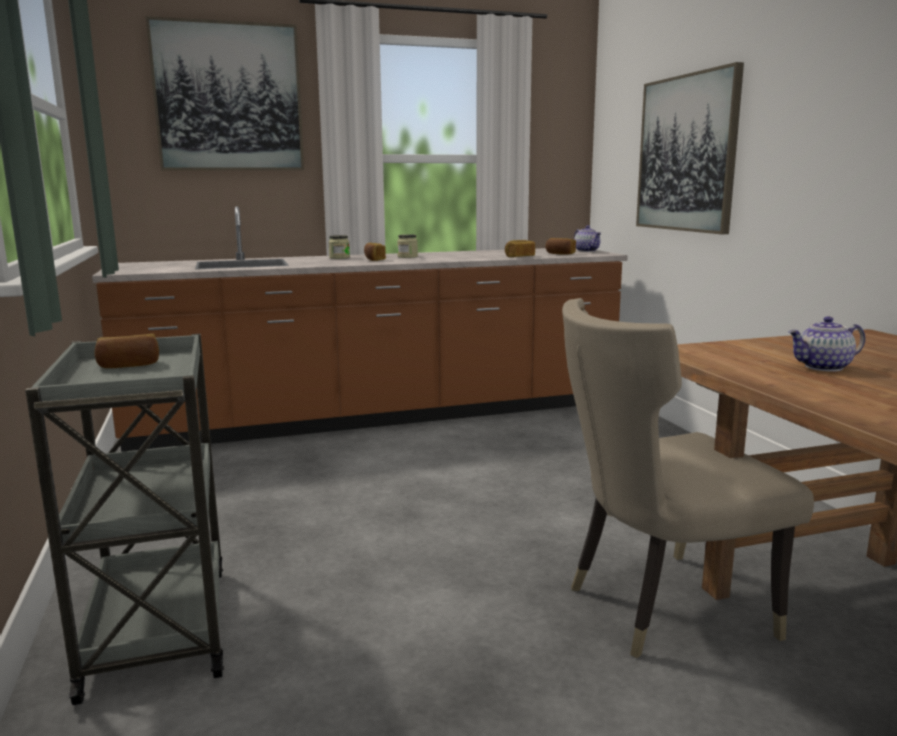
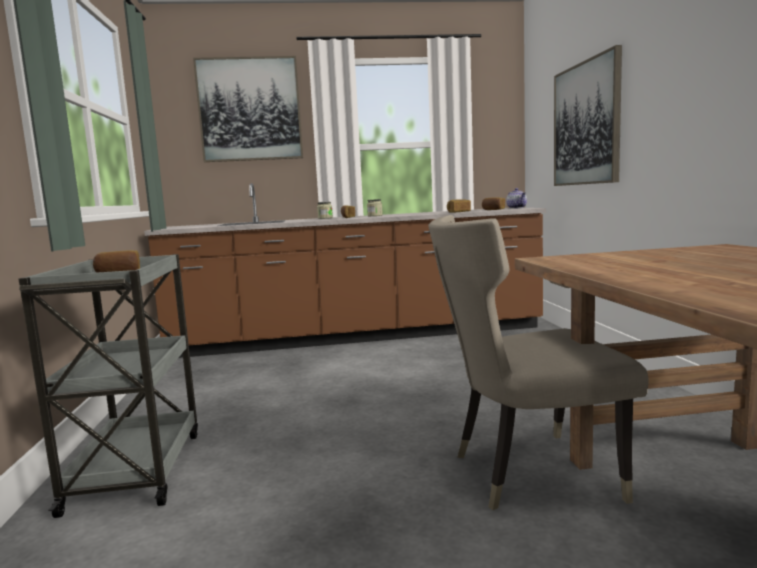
camera: 10 degrees right, 5 degrees down
teapot [788,316,865,372] -> none

